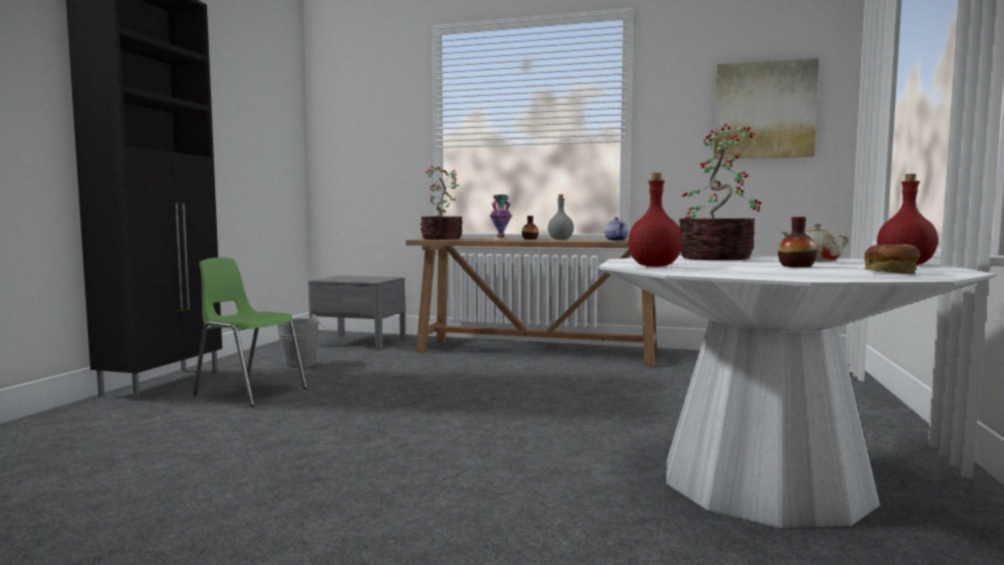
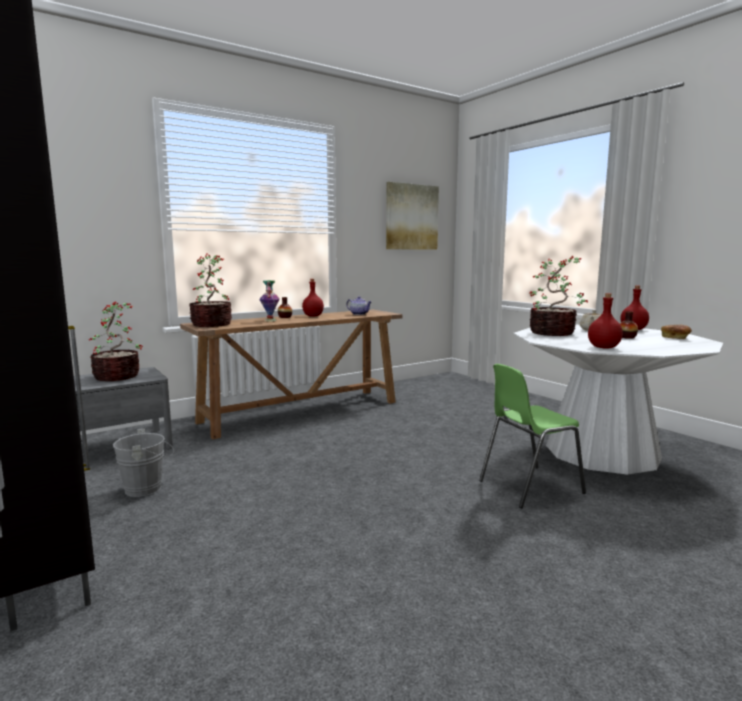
camera: 50 degrees left, 5 degrees up
green chair [193,257,307,407] -> green chair moved to [479,364,586,508]
grey bottle [548,195,574,240] -> red bottle [302,279,324,316]
none -> potted plant [89,302,143,381]

